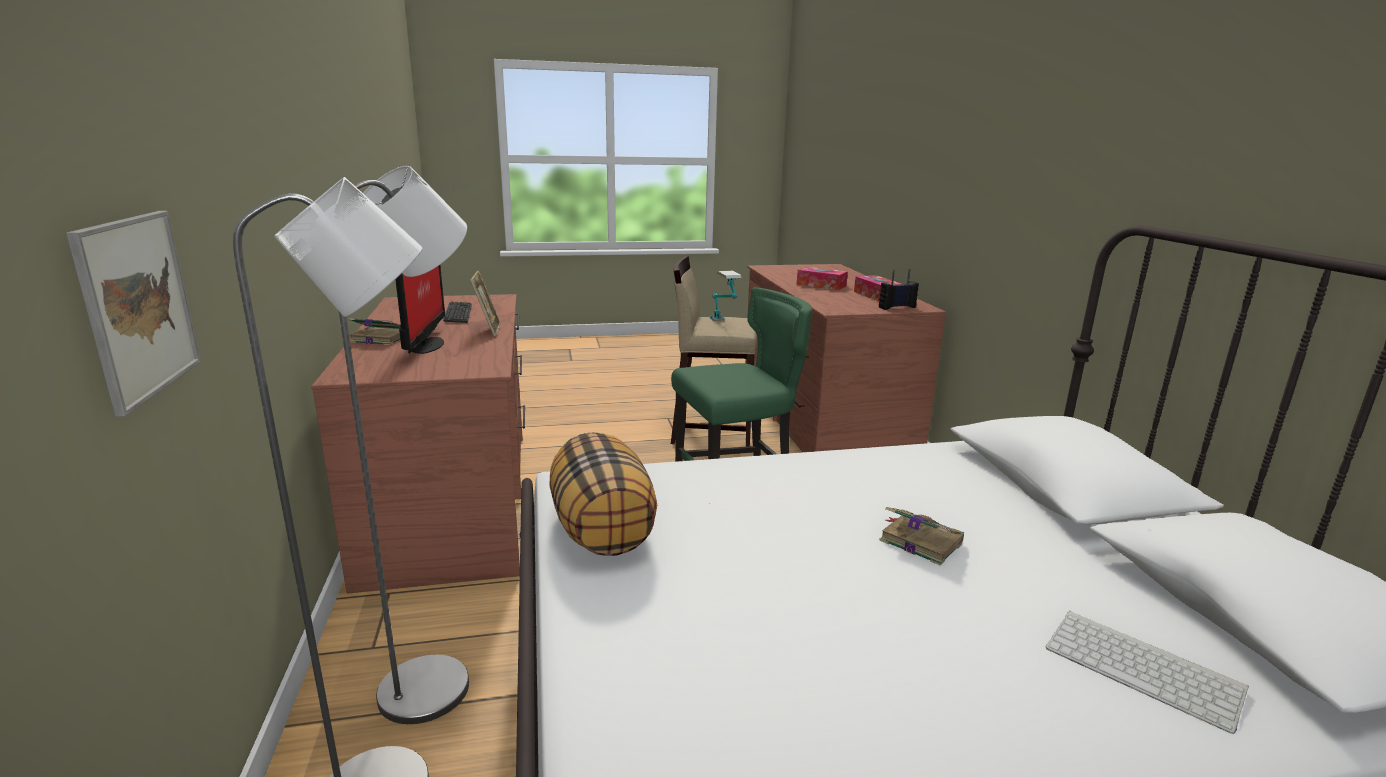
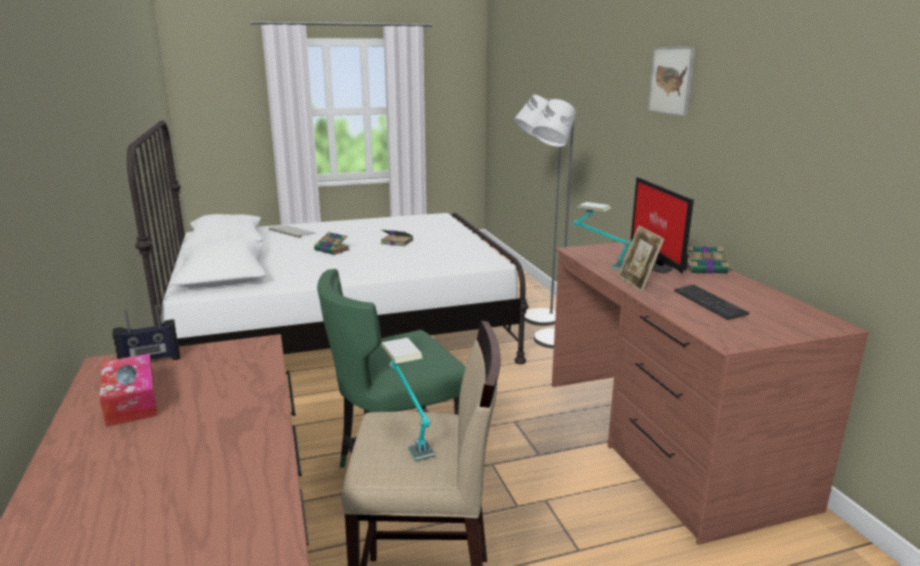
camera: 175 degrees right, 0 degrees up
picture [66,211,201,417] -> picture moved to [648,47,695,117]
pillow [550,432,657,556] -> none
tissue box [797,266,848,290] -> none
none -> book [380,229,413,247]
none -> table lamp [573,202,631,270]

